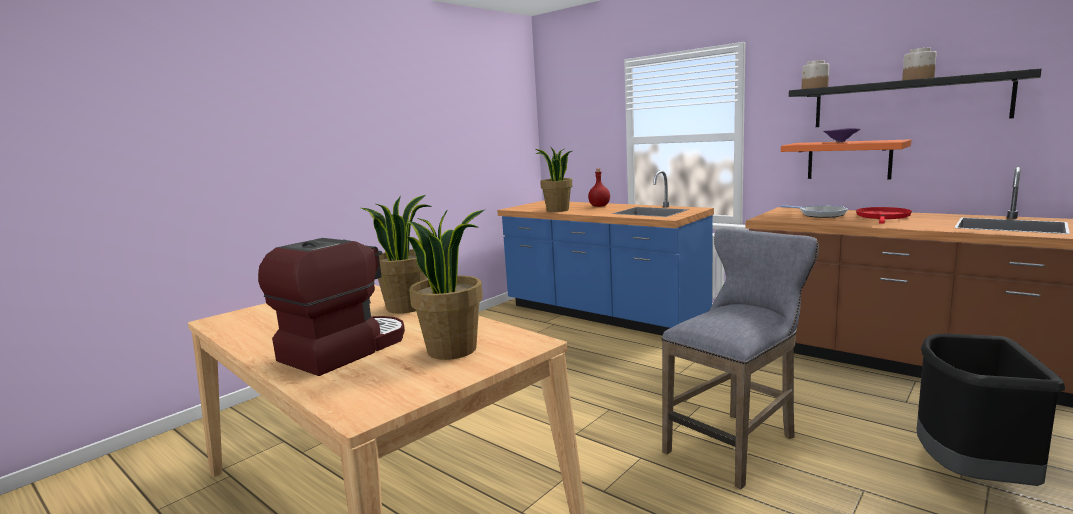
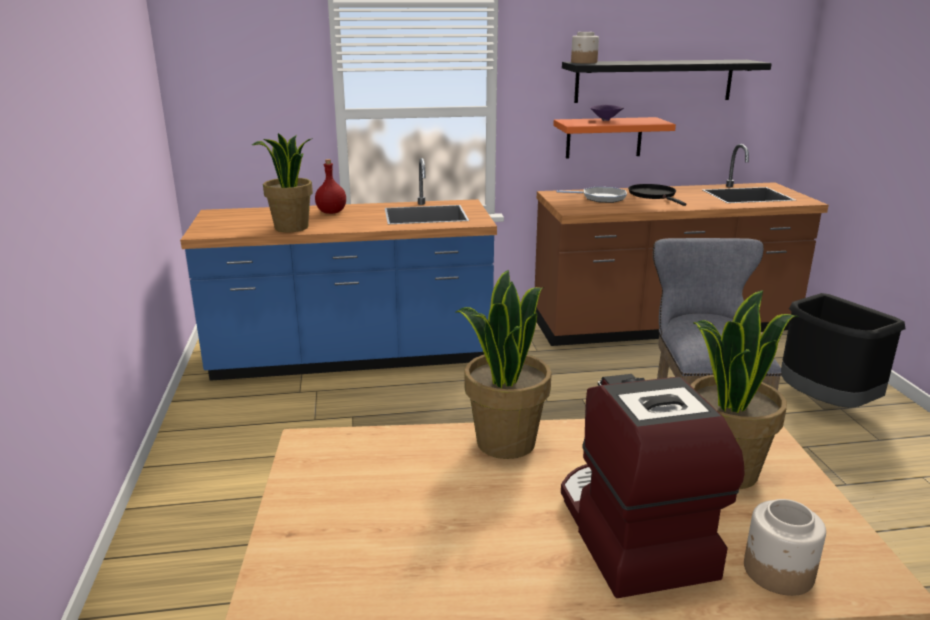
camera: 50 degrees left, 10 degrees up
red frying pan [856,207,912,224] -> black frying pan [628,184,686,206]
jar [902,48,937,80] -> jar moved to [744,499,826,596]

